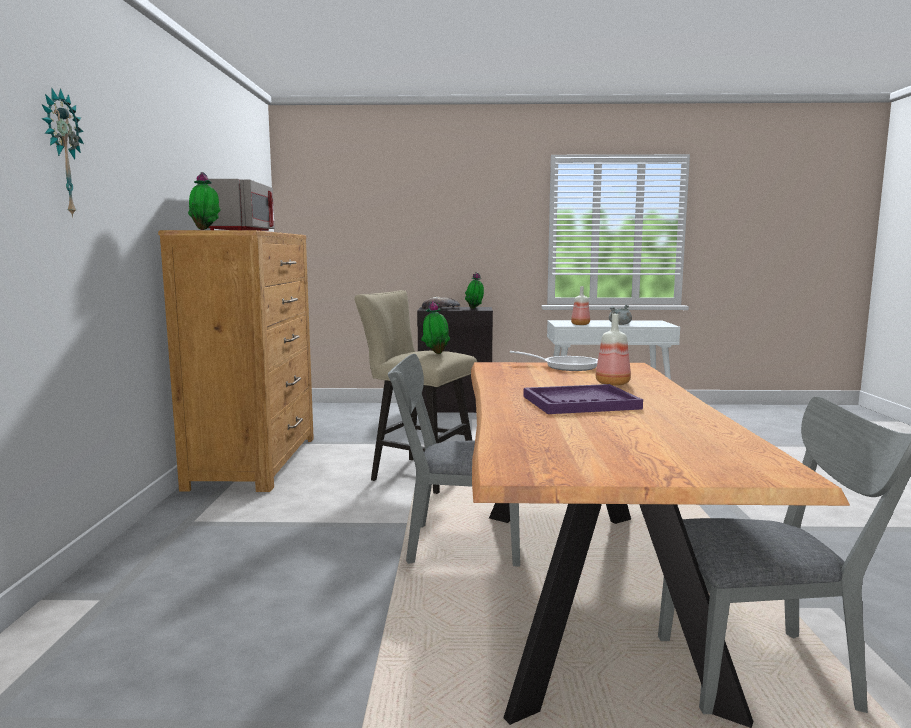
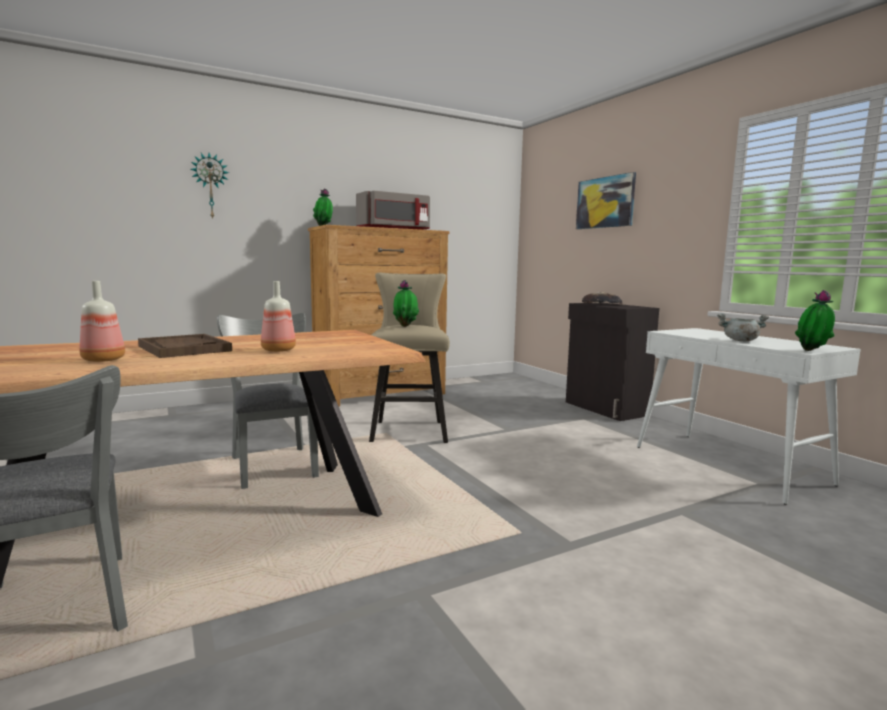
camera: 60 degrees right, 0 degrees up
potted plant [465,272,484,309] -> potted plant moved to [795,290,835,351]
frying pan [510,351,598,371] -> none
purple tray [523,384,643,414] -> brown tray [138,334,232,358]
bottle [571,286,590,325] -> bottle moved to [80,281,125,362]
none -> picture [576,172,636,229]

